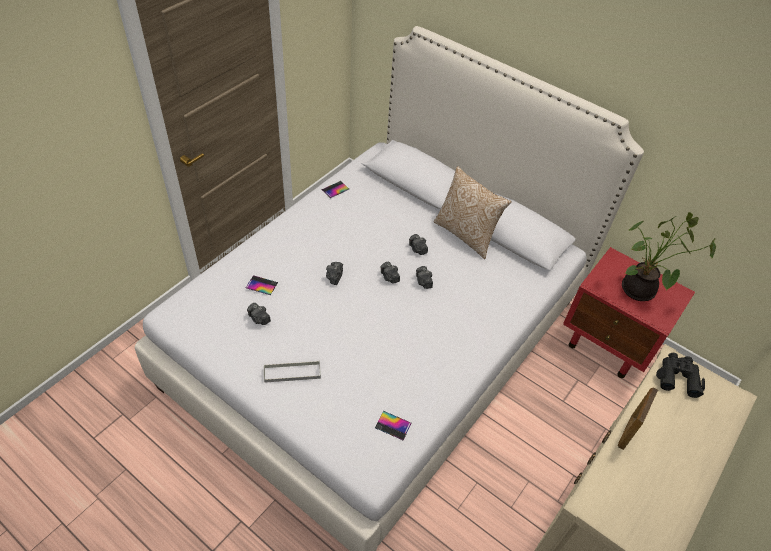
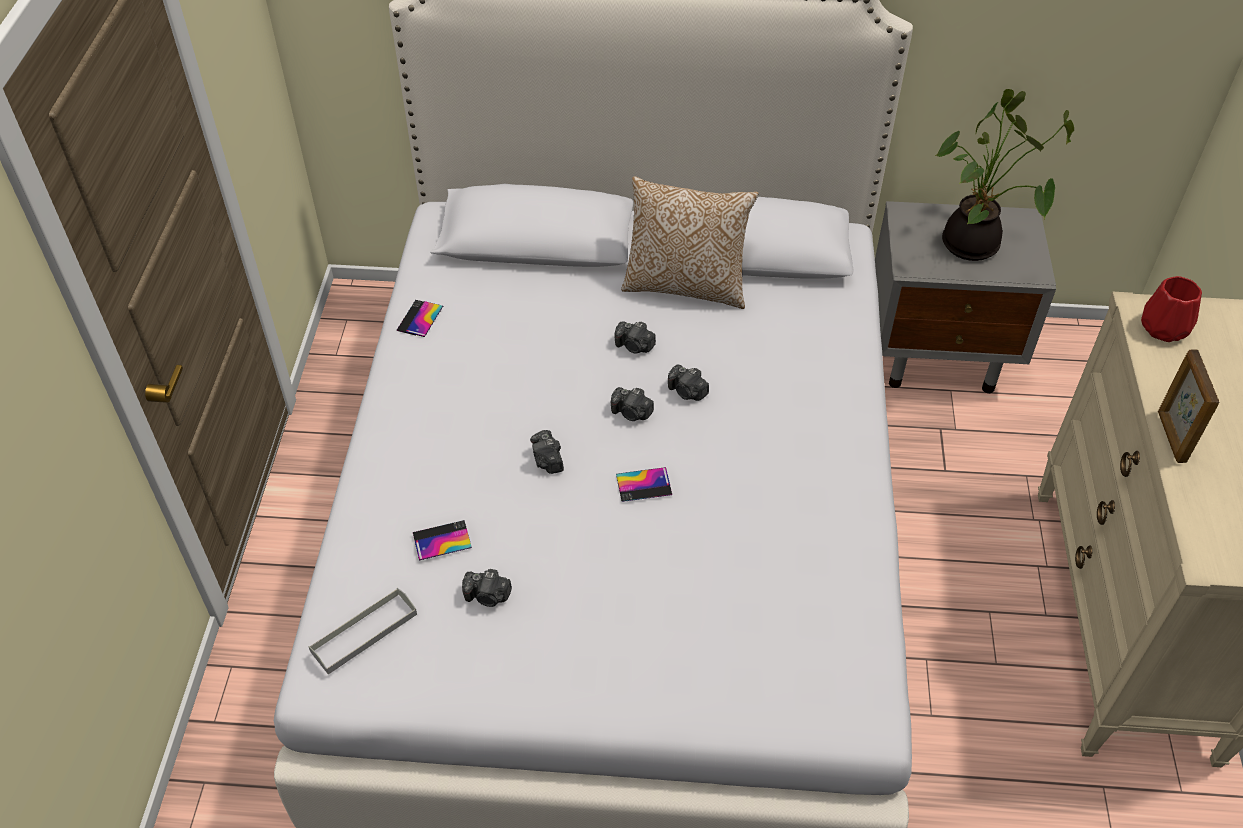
camera: 30 degrees left, 0 degrees up
grey tray [264,361,321,383] -> grey tray moved to [308,588,417,674]
phone [375,411,411,440] -> phone moved to [616,467,672,502]
red nightstand [563,247,695,378] -> grey nightstand [875,201,1056,393]
black binoculars [656,353,705,398] -> red vase [1141,276,1202,342]

